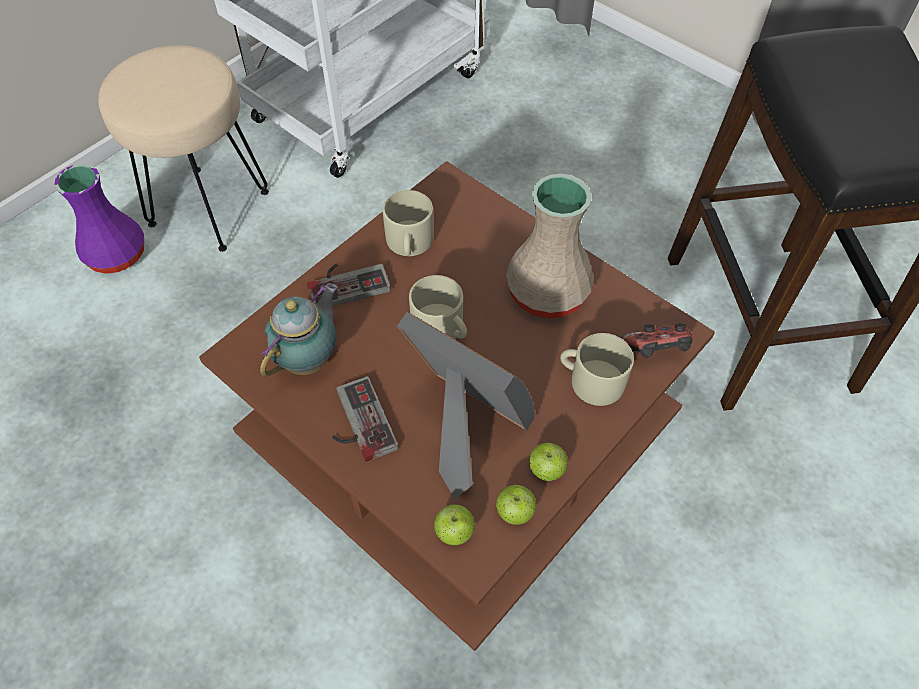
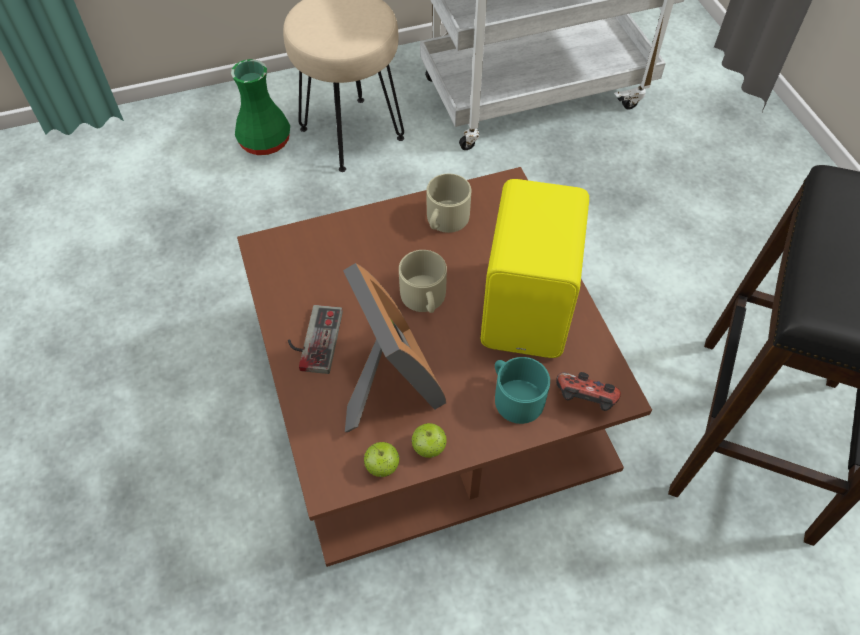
camera: 30 degrees right, 0 degrees up
purple vase [54,164,144,274] -> green vase [231,59,290,155]
teapot [260,283,338,377] -> none
game controller [307,264,391,307] -> none
apple [434,504,475,545] -> none
beige vase [506,174,594,318] -> yellow speaker [480,179,589,358]
beige mug [560,333,634,406] -> turquoise mug [495,357,550,424]

